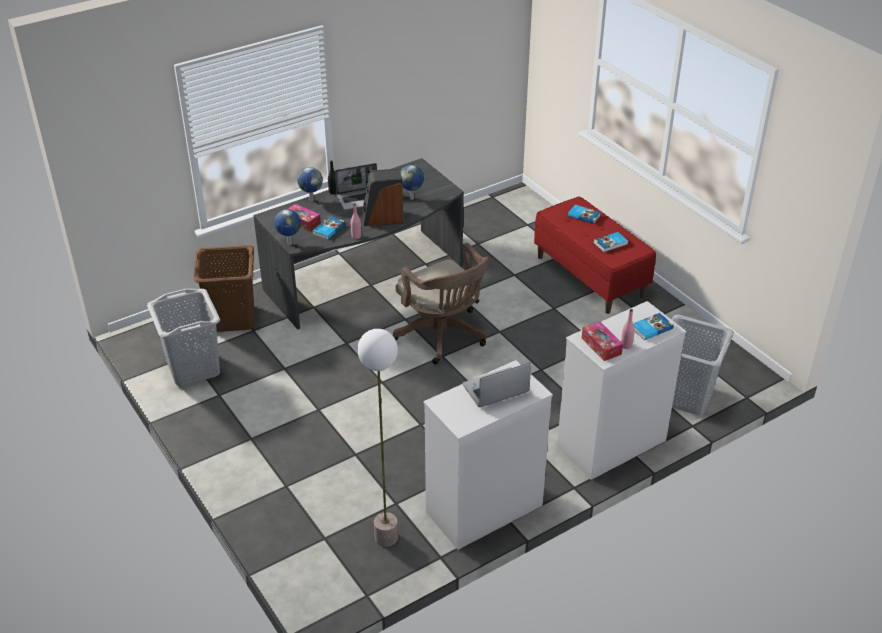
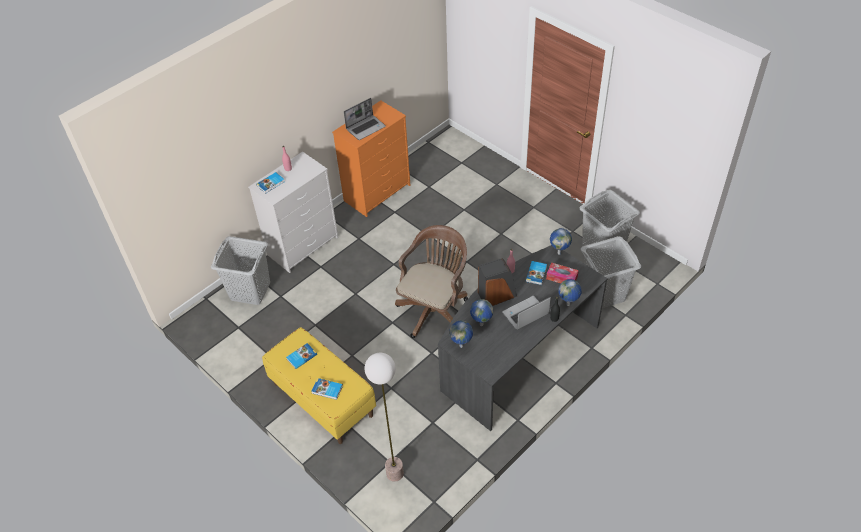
camera: 170 degrees right, 10 degrees up
brown laundry basket [193,245,254,332] -> grey laundry basket [581,236,641,308]
floor lamp [357,329,398,547] -> floor lamp moved to [365,353,404,482]
brown office chair [393,243,488,364] -> brown office chair turned 75 degrees clockwise [395,225,468,338]
white dresser [423,360,553,550] -> orange dresser [332,101,410,217]
red bench [534,196,656,314] -> yellow bench [262,327,376,444]
tissue box [582,322,623,361] -> none
none -> globe [449,321,473,348]

